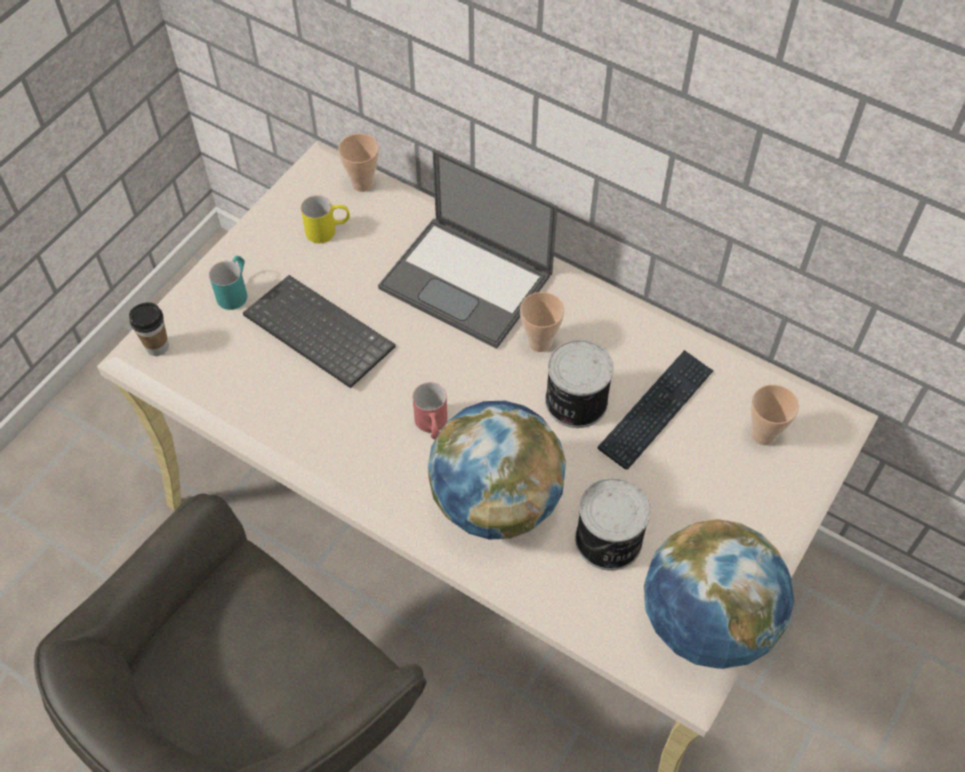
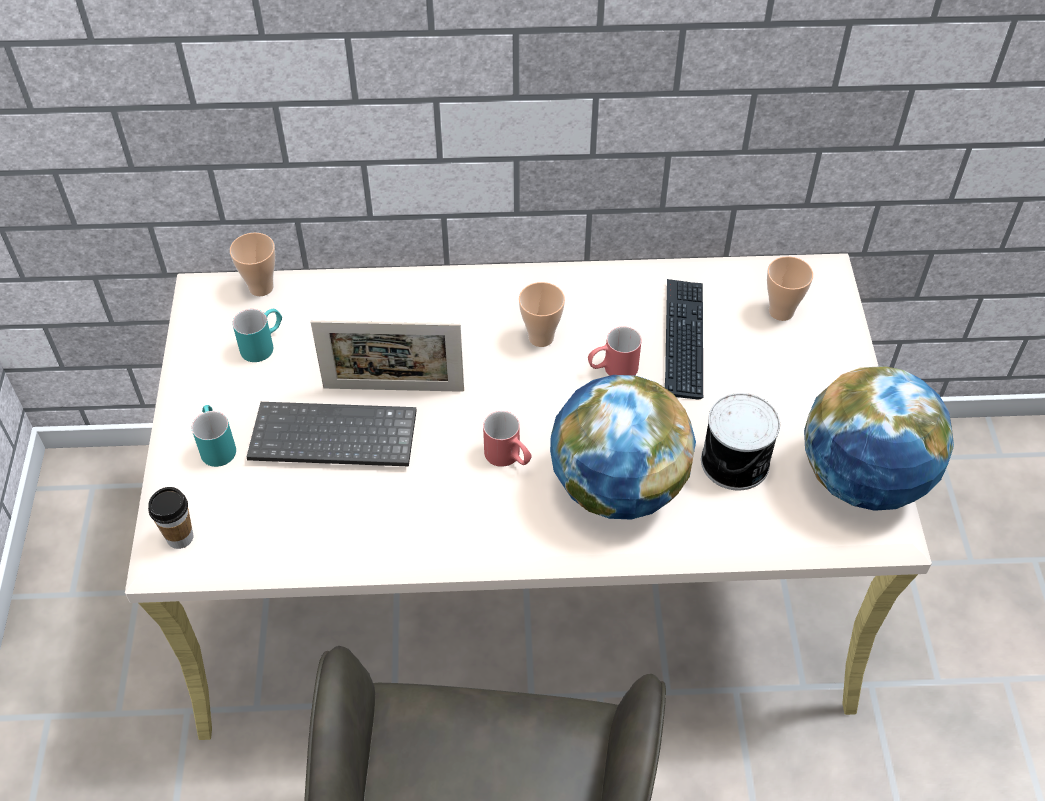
camera: 35 degrees left, 5 degrees down
yellow mug [301,195,350,243] -> turquoise mug [232,309,282,362]
laptop [378,149,558,349] -> none
can [545,340,614,428] -> red mug [588,326,642,376]
none -> picture frame [310,320,464,392]

